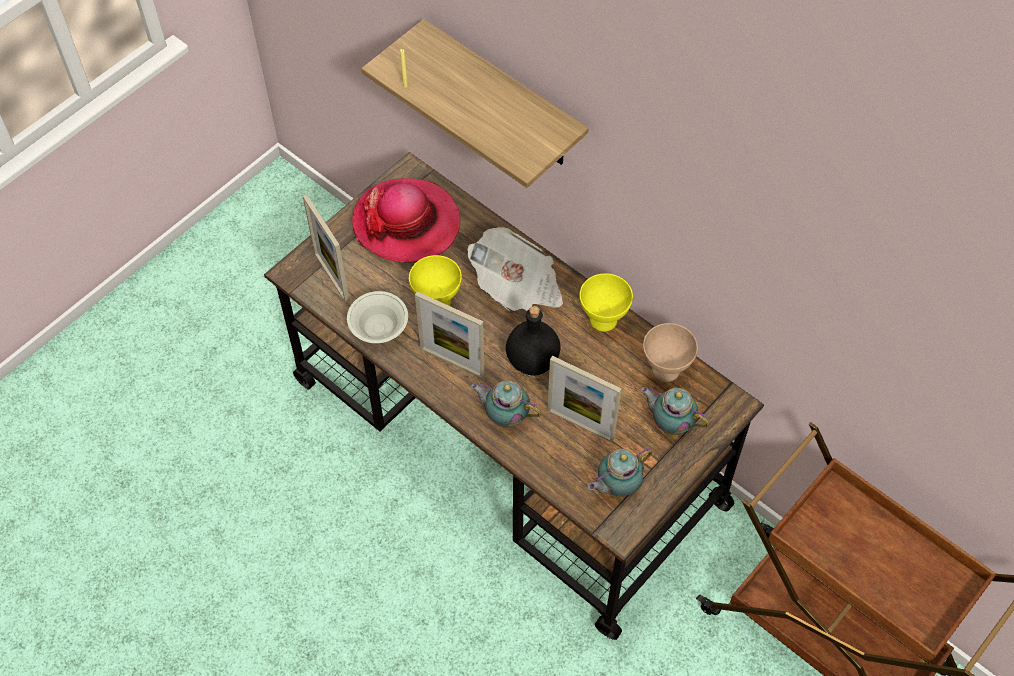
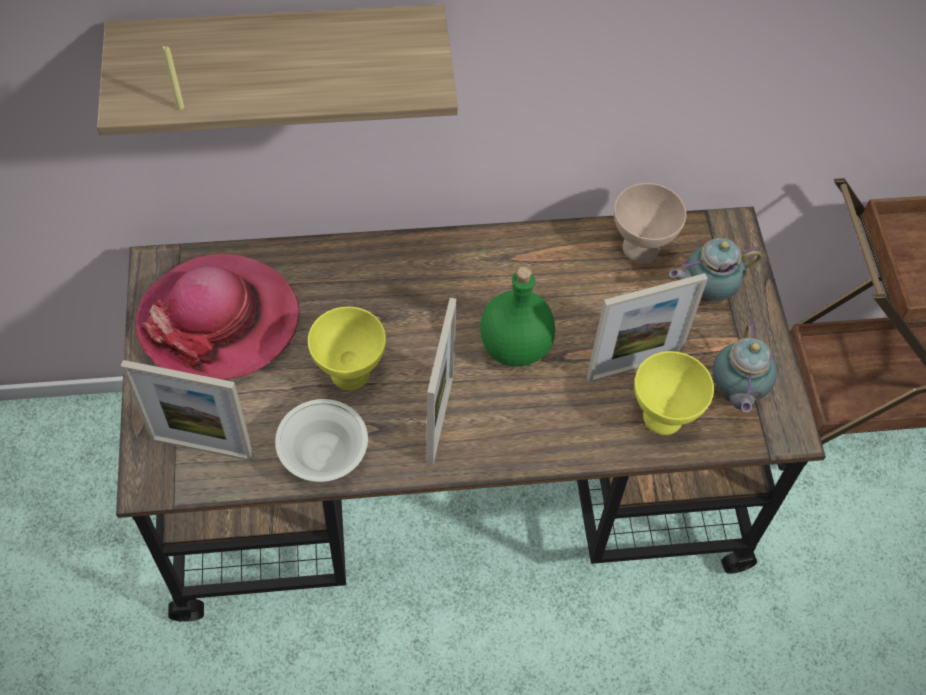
camera: 50 degrees left, 0 degrees up
picture frame [415,291,485,378] -> picture frame turned 60 degrees counterclockwise [427,298,457,465]
newspaper [468,227,563,311] -> none
teapot [471,380,541,428] -> none
black bottle [506,306,561,376] -> green bottle [480,267,555,367]
yellow bowl [580,273,633,332] -> yellow bowl moved to [634,351,714,435]

